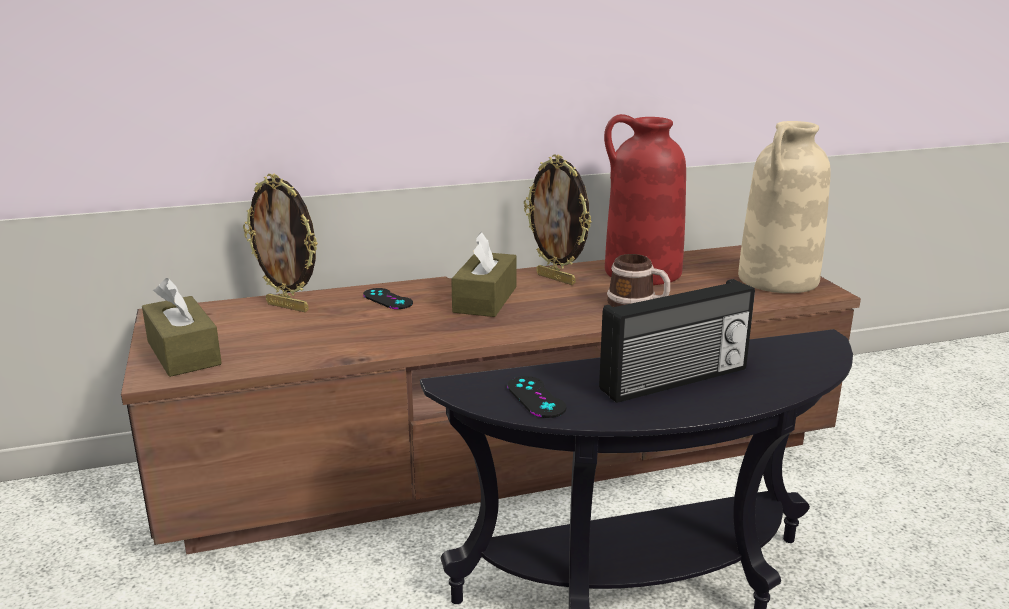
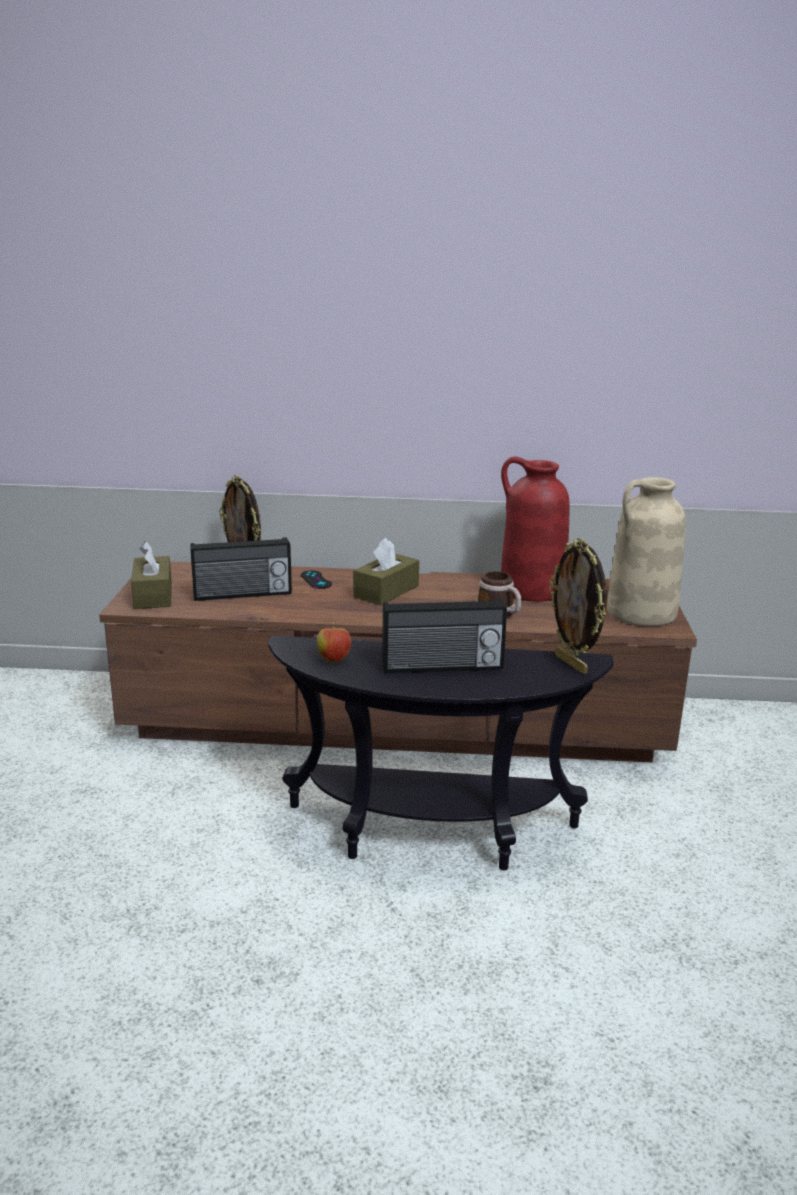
camera: 20 degrees right, 0 degrees up
black game controller [507,376,566,418] -> apple [317,623,351,663]
picture frame [524,154,592,285] -> picture frame moved to [549,538,607,674]
none -> radio [191,537,292,601]

